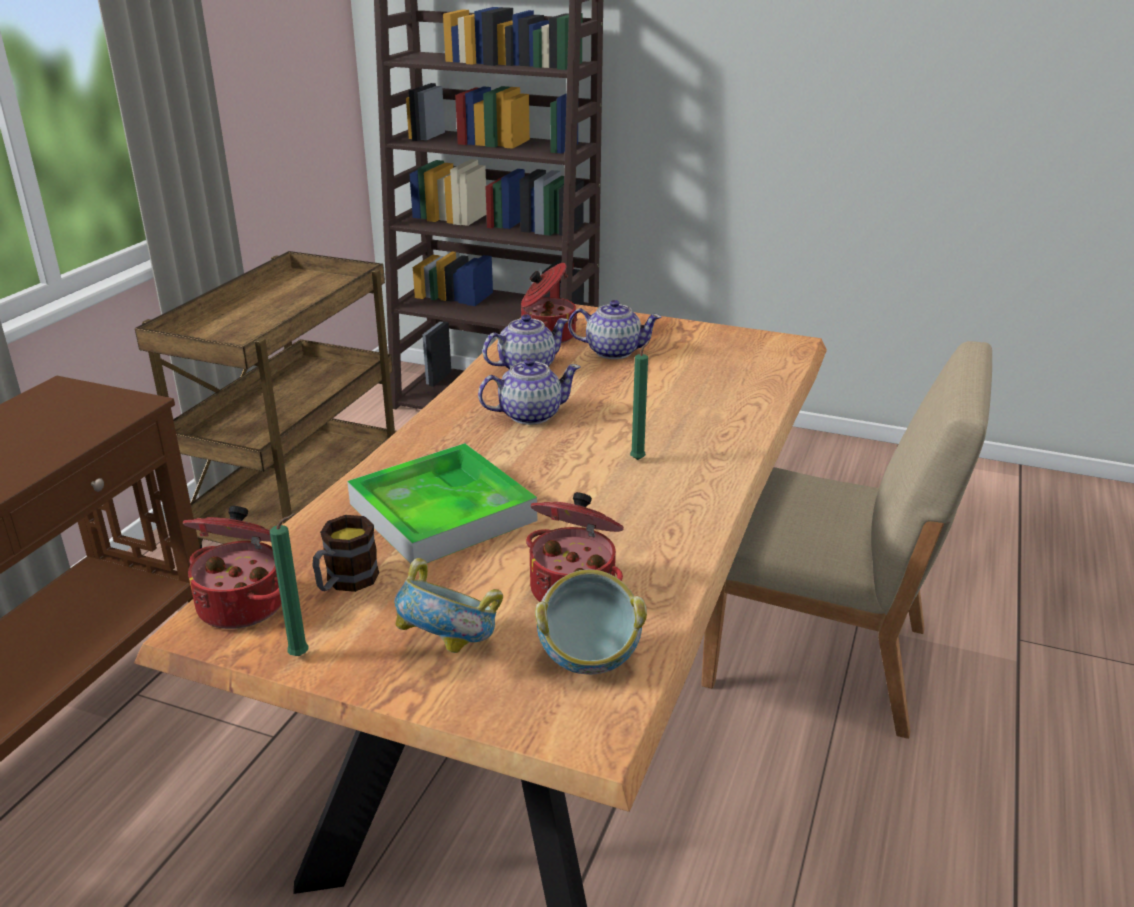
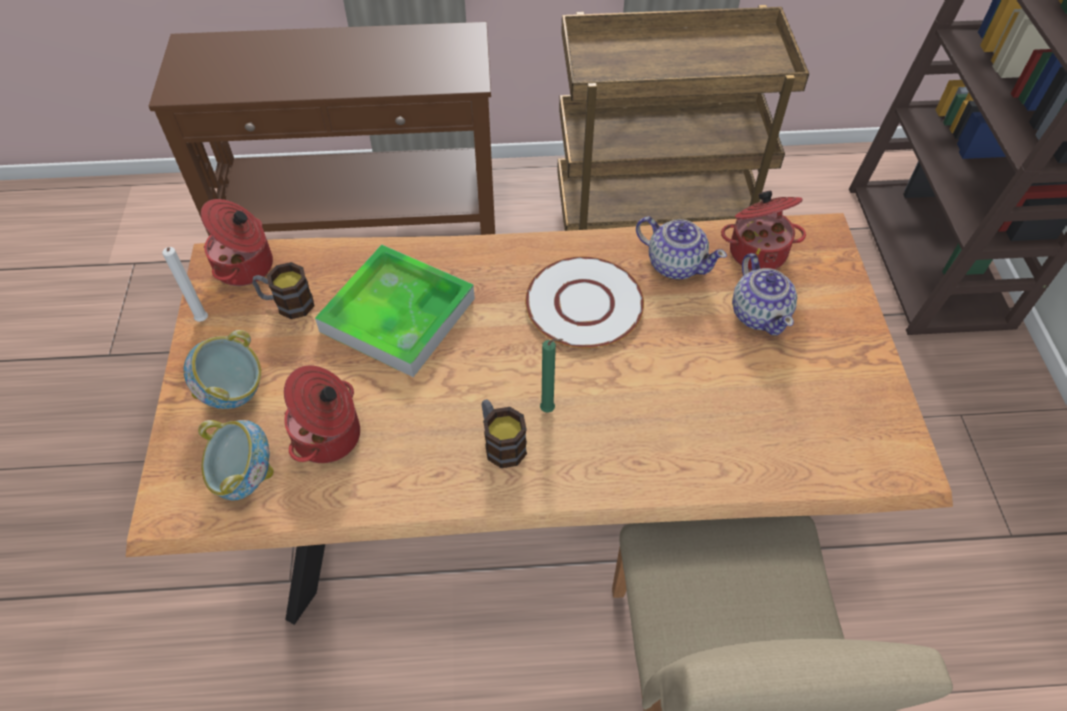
camera: 65 degrees right, 25 degrees up
green candle [270,513,308,656] -> white candle [162,247,208,322]
teapot [478,358,580,425] -> white plate [525,257,644,348]
none -> mug [482,399,527,468]

